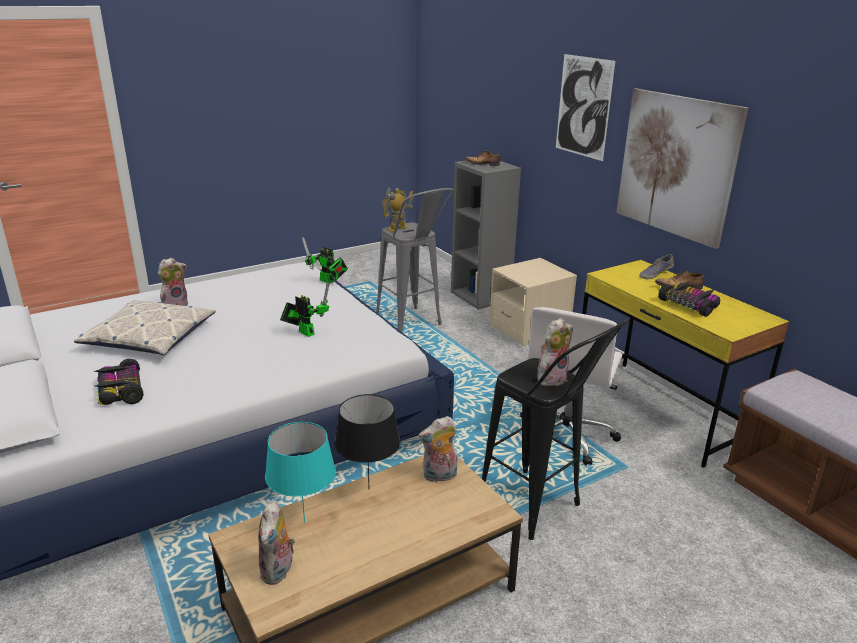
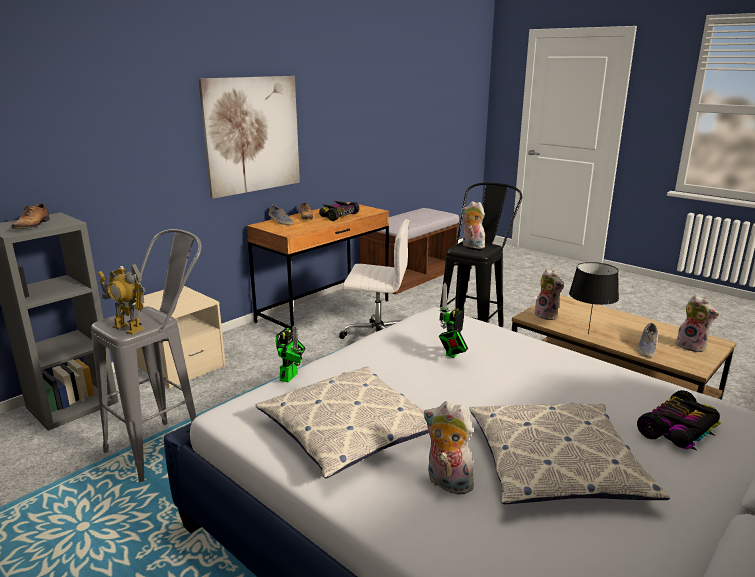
camera: 105 degrees left, 5 degrees down
plush toy [258,500,295,585] -> plush toy turned 60 degrees clockwise [674,295,719,352]
turquoise table lamp [265,422,336,523] -> shoe [637,323,658,358]
picture [556,54,615,161] -> none
yellow desk [582,260,790,468] -> brown desk [246,202,389,332]
none -> pillow [256,367,429,478]

